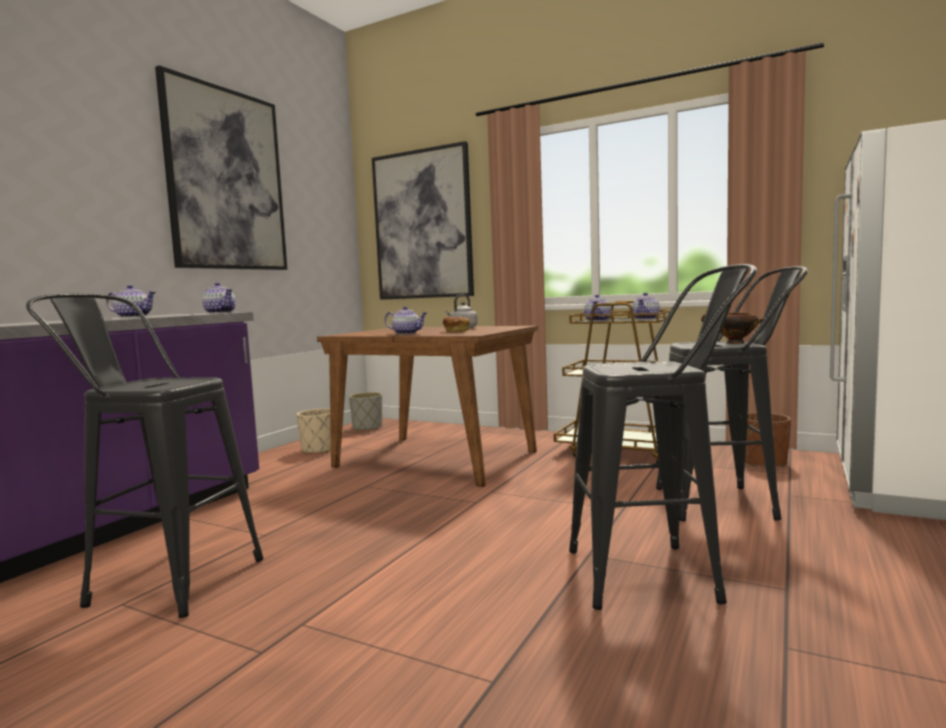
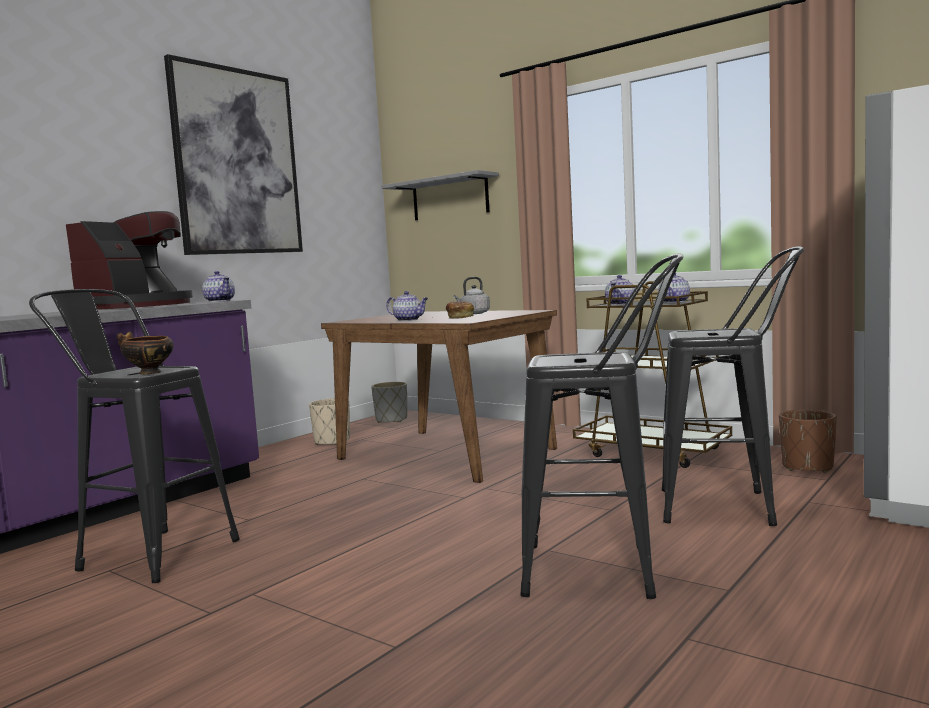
camera: 10 degrees right, 0 degrees up
teapot [106,285,156,318] -> coffee machine [66,211,193,310]
picture [372,141,474,300] -> grey shelf [381,170,499,220]
bowl [701,313,763,344] -> bowl moved to [116,331,174,374]

